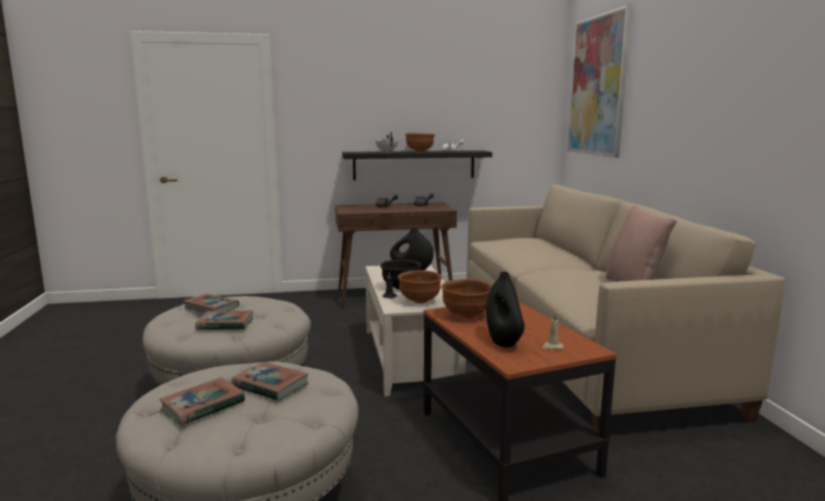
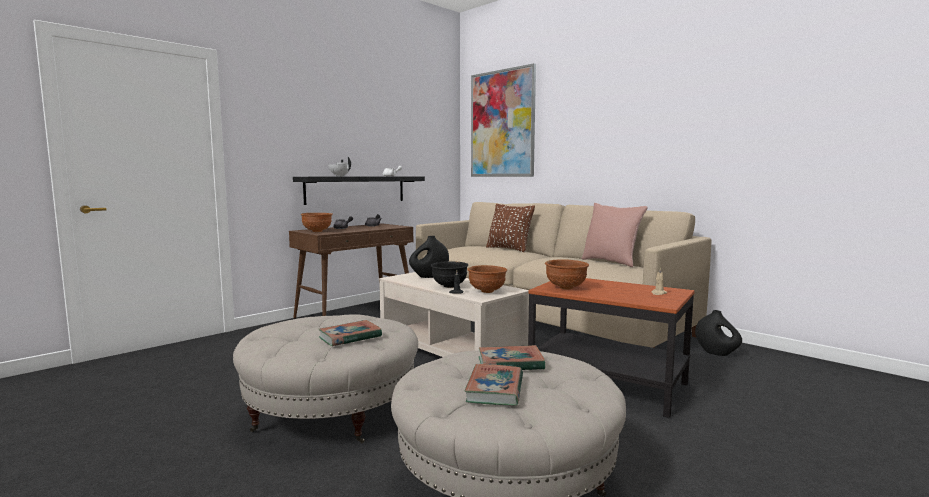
camera: 35 degrees left, 5 degrees down
book [183,294,239,313] -> none
brown bowl [405,133,435,152] -> brown bowl moved to [301,213,333,232]
black vase [486,272,525,347] -> black vase moved to [695,310,742,356]
none -> brown pillow [486,204,535,252]

